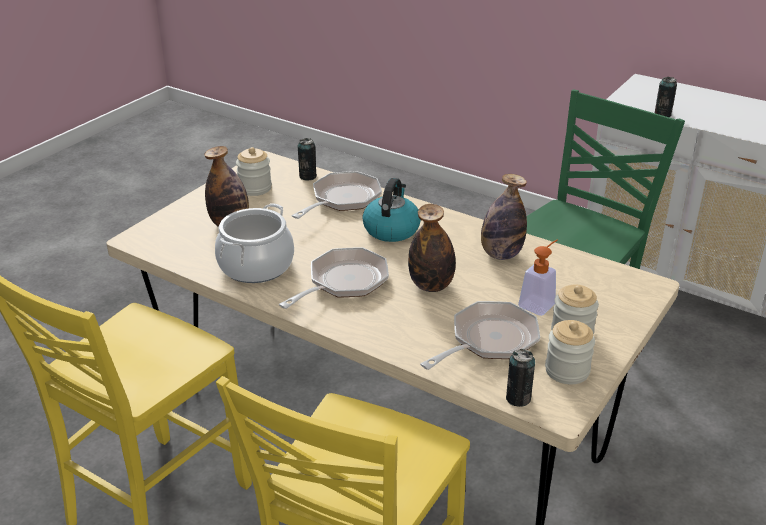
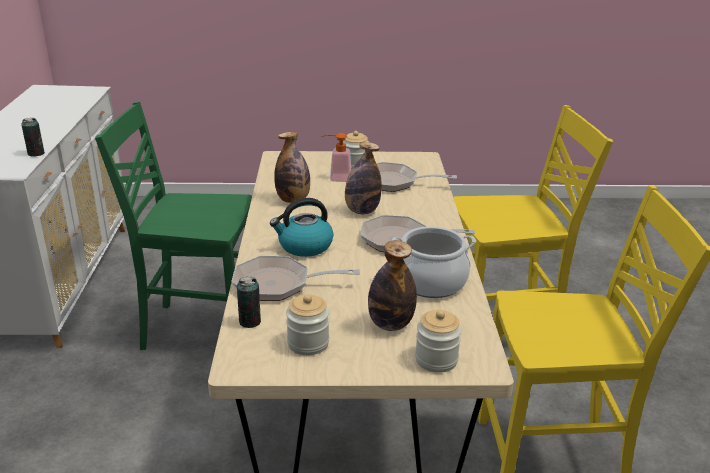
camera: 125 degrees left, 5 degrees down
can [506,349,535,407] -> none
jar [545,320,595,384] -> jar moved to [415,310,462,373]

